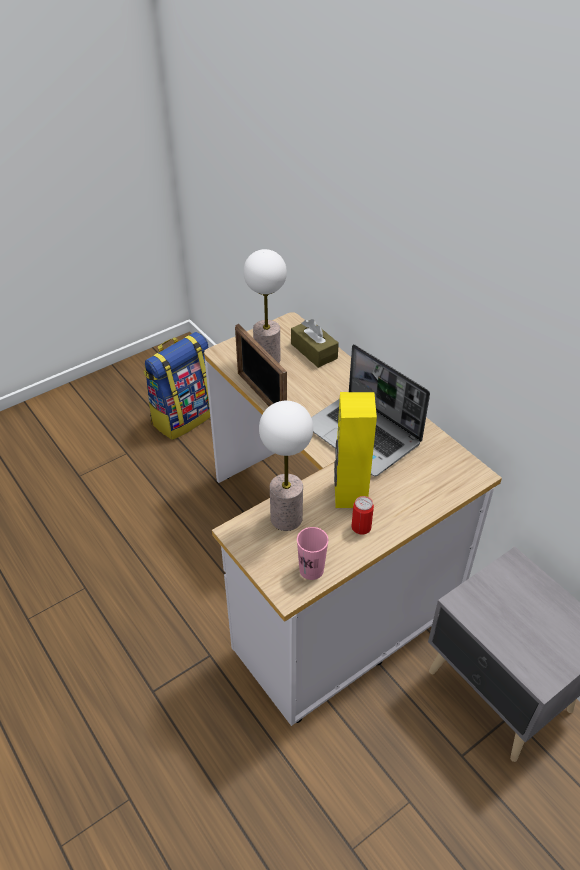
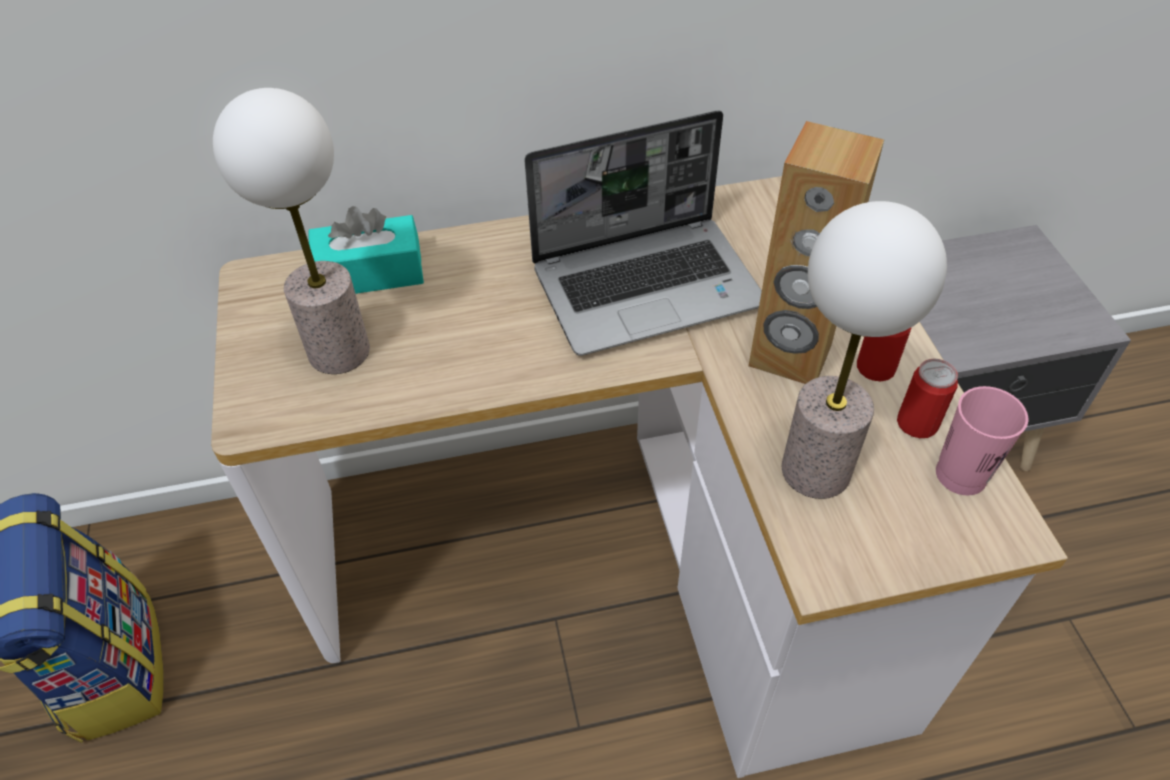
camera: 65 degrees left, 5 degrees up
picture frame [235,324,287,406] -> none
brown tissue box [291,319,339,368] -> turquoise tissue box [308,206,424,294]
yellow speaker [334,392,377,508] -> brown speaker [749,121,884,384]
none -> can [897,359,958,438]

